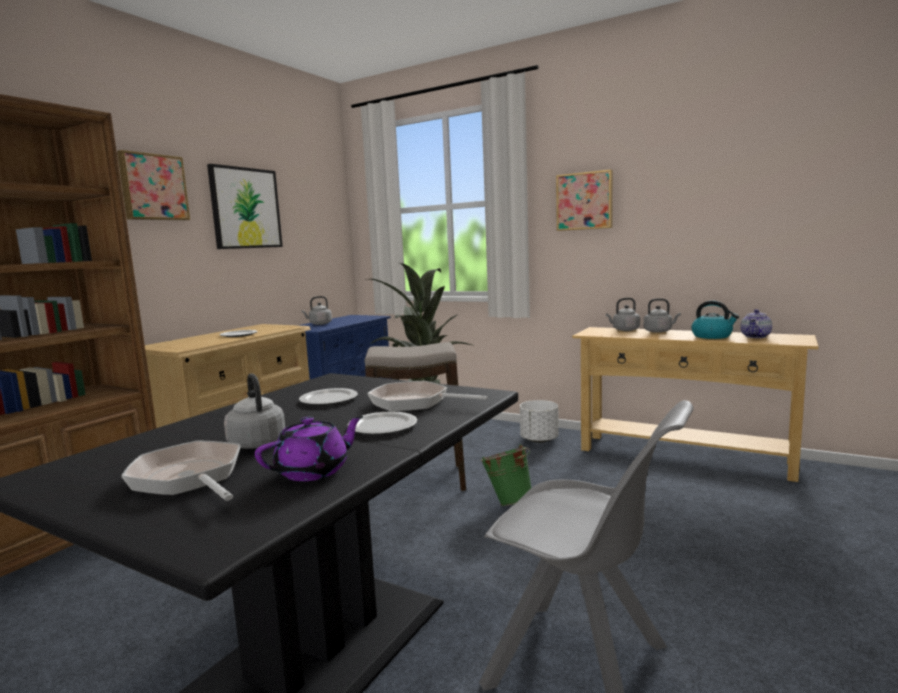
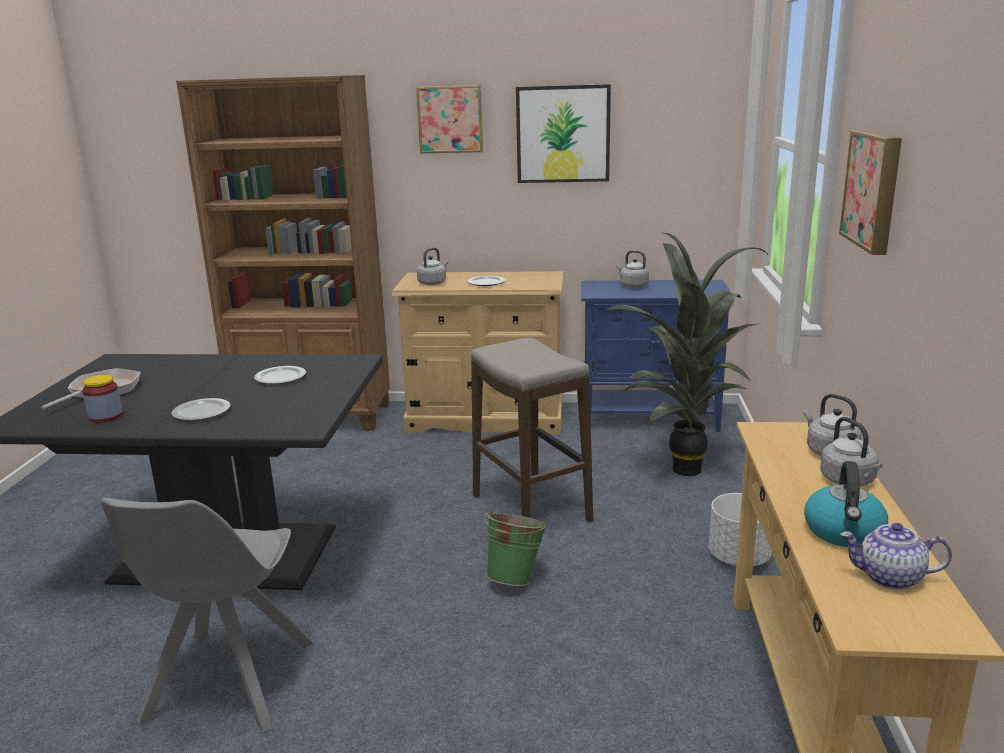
camera: 65 degrees right, 10 degrees up
grey kettle [224,373,285,449] -> grey kettle moved to [417,248,449,285]
purple teapot [255,416,363,481] -> jar [82,375,123,423]
frying pan [367,381,488,412] -> none

